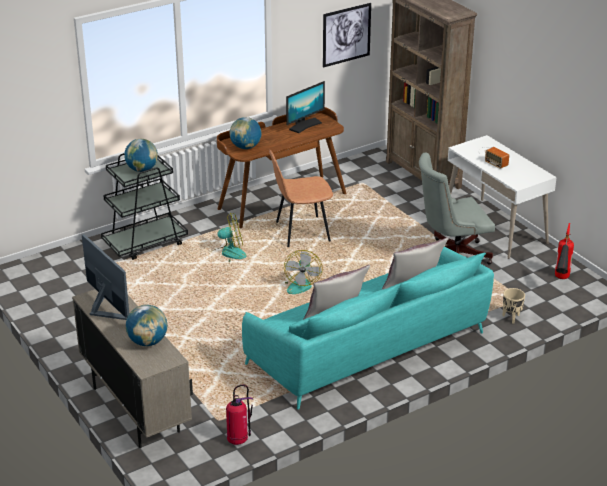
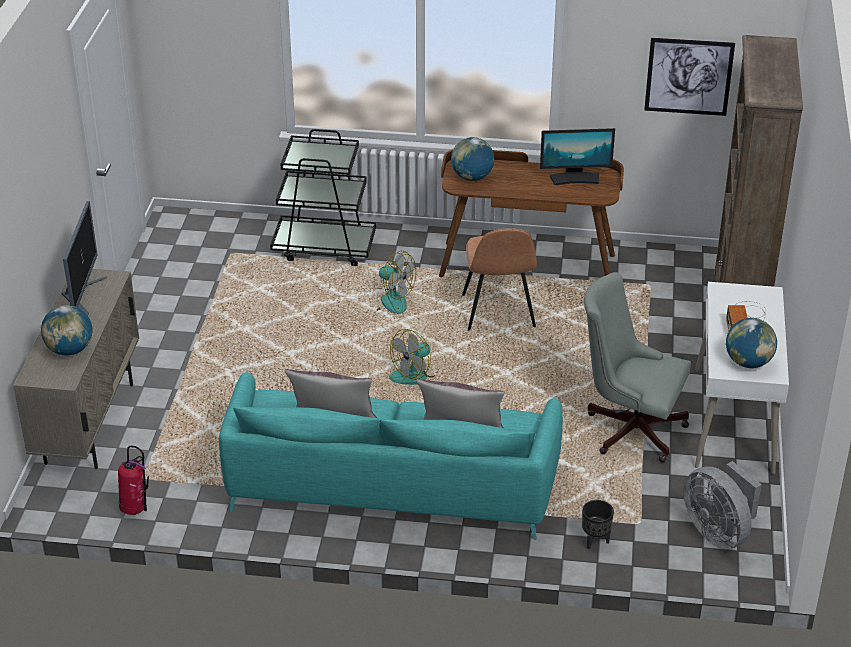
camera: 40 degrees right, 5 degrees up
globe [124,139,158,172] -> globe moved to [726,318,777,368]
brown chair [269,150,333,247] -> brown chair turned 120 degrees counterclockwise [462,228,537,330]
beige planter [503,288,525,324] -> black planter [582,500,614,549]
fire extinguisher [555,223,574,279] -> grey fan [683,461,762,549]

